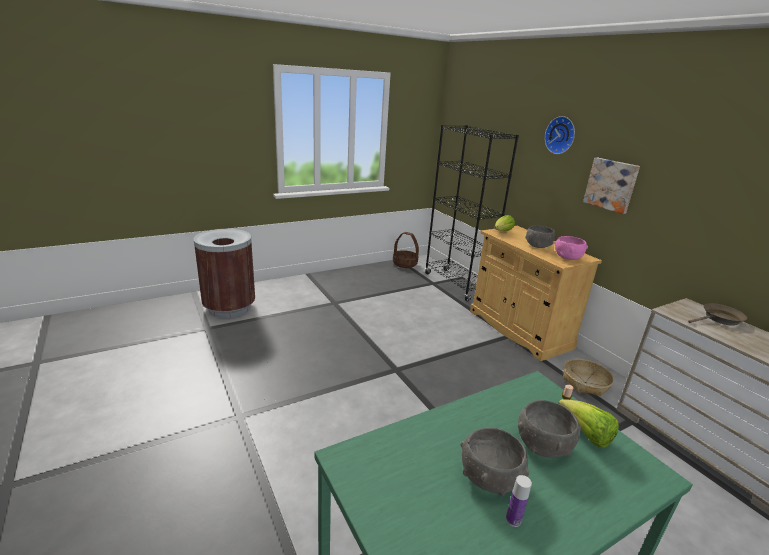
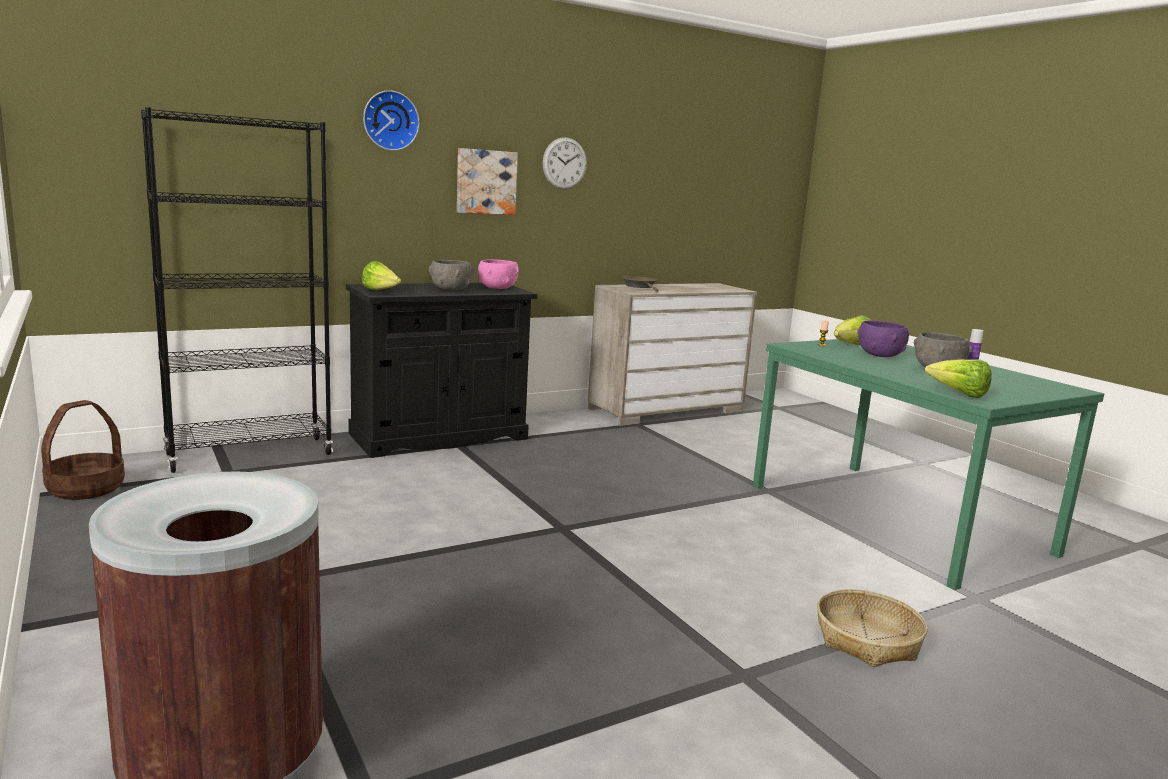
camera: 90 degrees left, 10 degrees down
beige cabinet [470,226,602,361] -> black cabinet [346,283,537,458]
grey bowl [518,400,581,458] -> purple bowl [858,320,909,357]
basket [563,359,614,396] -> basket moved to [817,589,928,667]
none -> wall clock [543,137,587,189]
none -> lettuce [925,359,992,398]

